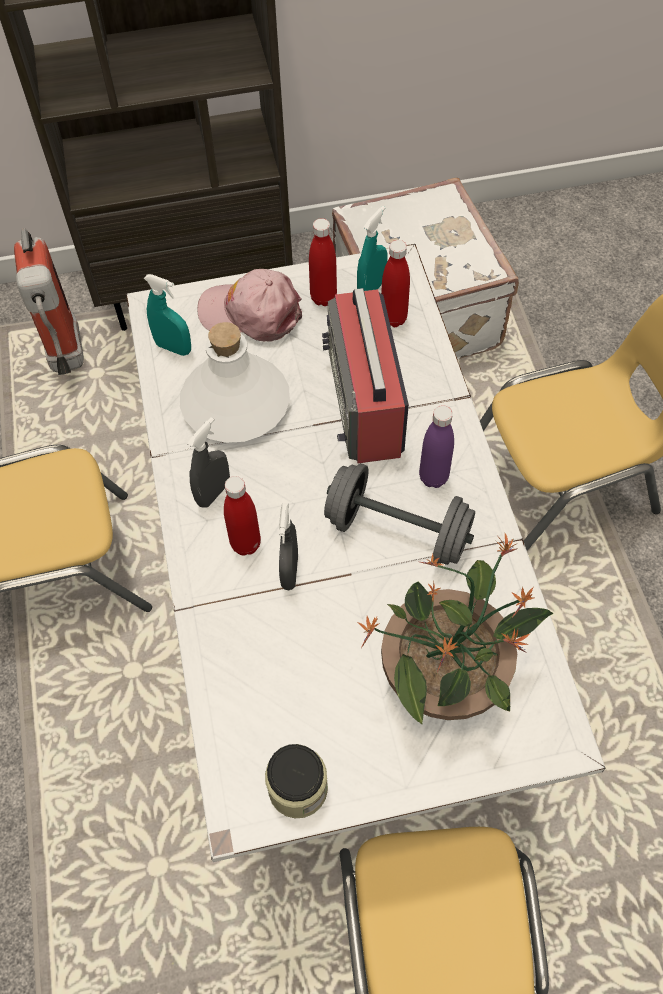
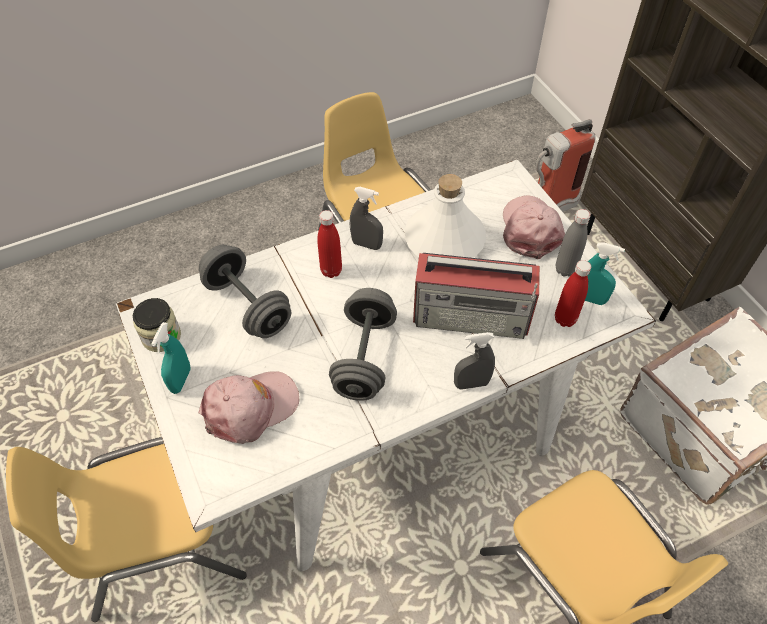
camera: 75 degrees right, 5 degrees down
turquoise spray bottle [144,274,191,356] -> turquoise spray bottle moved to [151,322,191,394]
grey spray bottle [279,503,298,590] -> grey spray bottle moved to [454,332,495,389]
red bottle [309,218,337,306] -> grey bottle [556,209,590,277]
radio [322,288,409,463] -> radio turned 150 degrees counterclockwise [413,253,540,339]
potted plant [358,533,554,724] -> pink cap [199,371,299,444]
purple bottle [419,405,454,488] -> none
none -> grey dumbbell [199,245,291,338]

